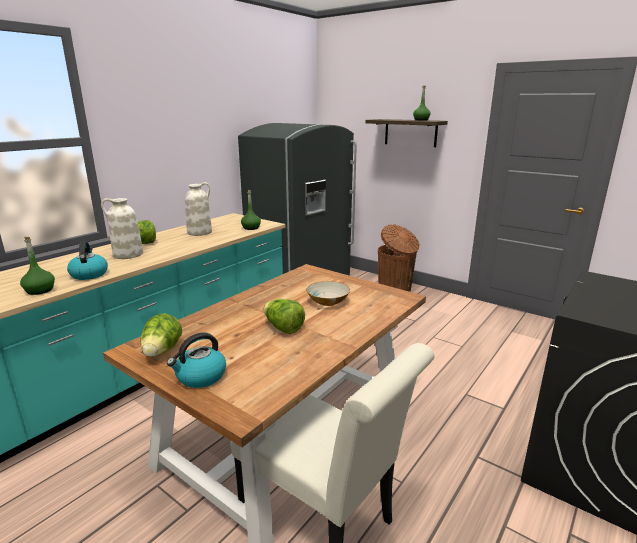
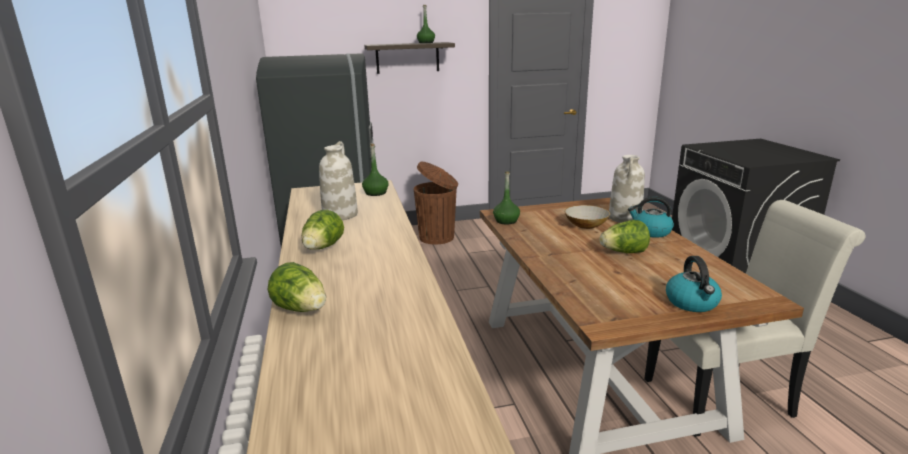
camera: 50 degrees left, 0 degrees up
green bottle [20,237,55,295] -> green bottle moved to [493,171,520,225]
kettle [67,241,108,280] -> kettle moved to [628,196,674,238]
white vase [101,198,143,259] -> white vase moved to [609,155,645,223]
lettuce [140,313,182,357] -> lettuce moved to [267,262,326,312]

